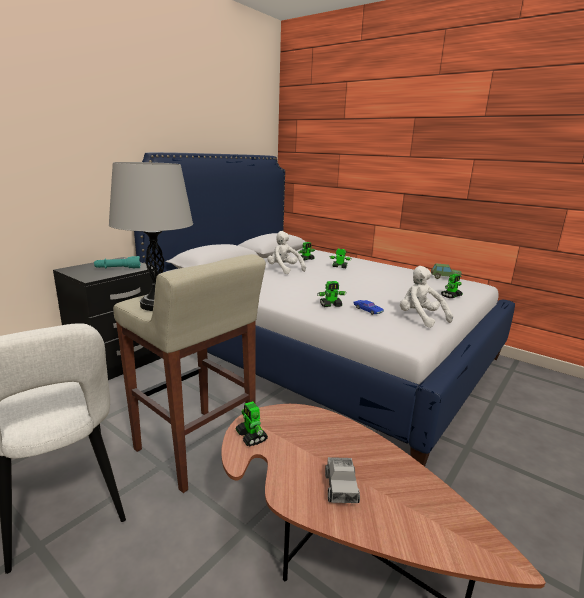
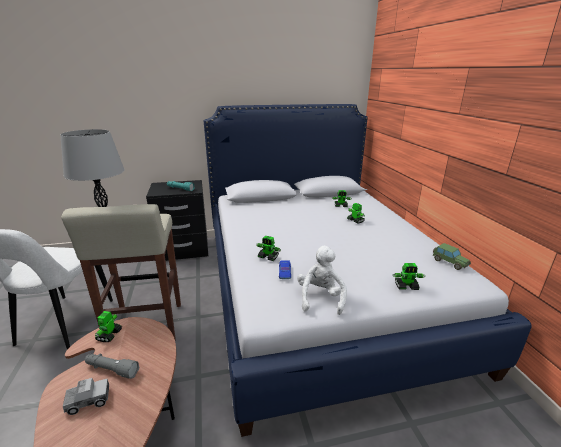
camera: 40 degrees right, 5 degrees up
white plush toy [268,231,306,274] -> none
toy truck [325,457,360,503] -> toy truck turned 150 degrees counterclockwise [63,378,109,415]
none -> grey flashlight [85,354,139,379]

